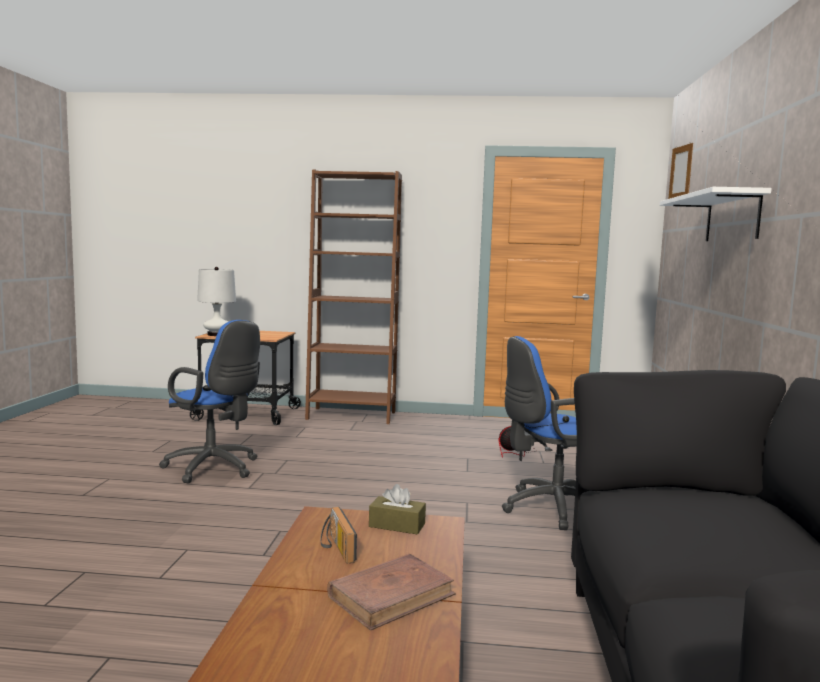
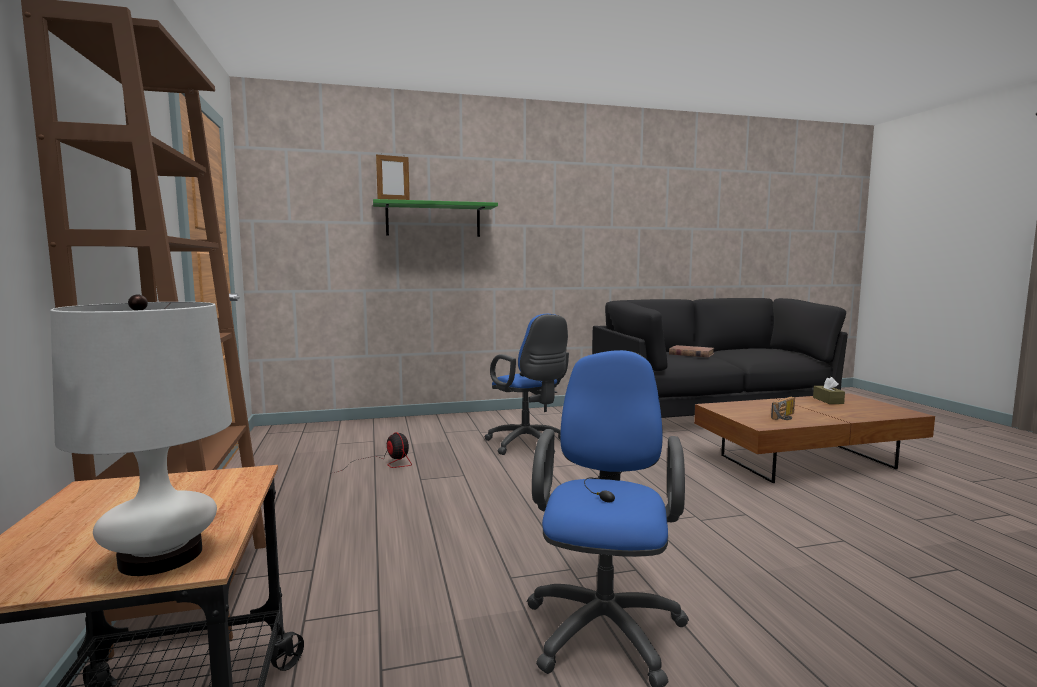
camera: 110 degrees left, 0 degrees up
brown book [327,553,456,631] -> brown book moved to [669,345,714,358]
brown tissue box [369,484,426,535] -> brown tissue box moved to [813,377,845,404]
white shelf [660,187,772,241] -> green shelf [373,199,498,237]

